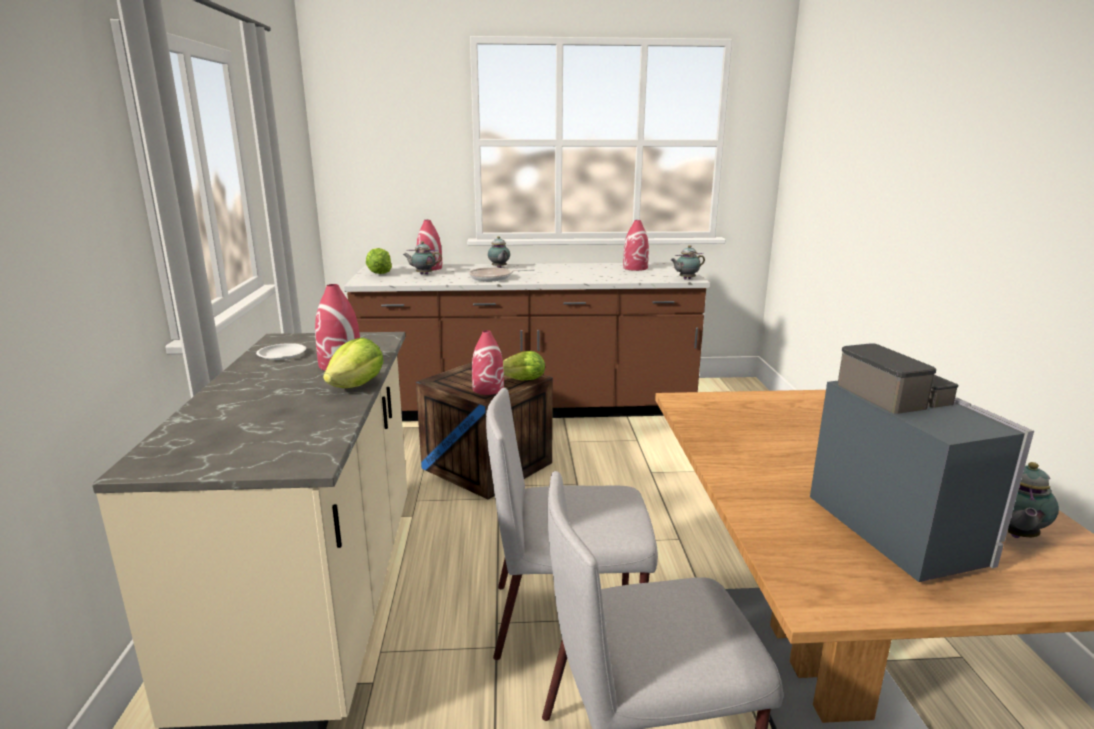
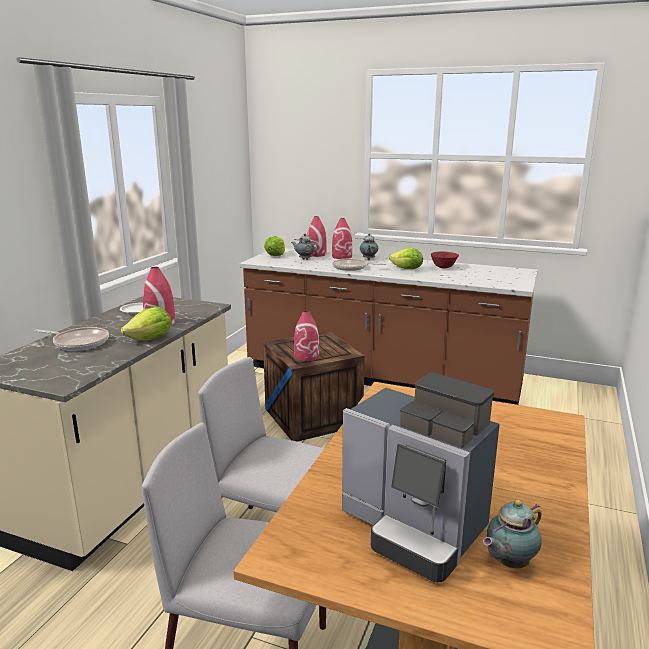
camera: 25 degrees right, 0 degrees up
lettuce [503,351,545,380] -> lettuce moved to [389,248,423,269]
red vase [623,220,649,271] -> red vase moved to [332,218,352,259]
teapot [671,245,705,280] -> none
coffee machine [810,343,1034,582] -> coffee machine turned 120 degrees clockwise [342,373,500,582]
none -> frying pan [34,327,109,351]
none -> red bowl [431,251,459,269]

